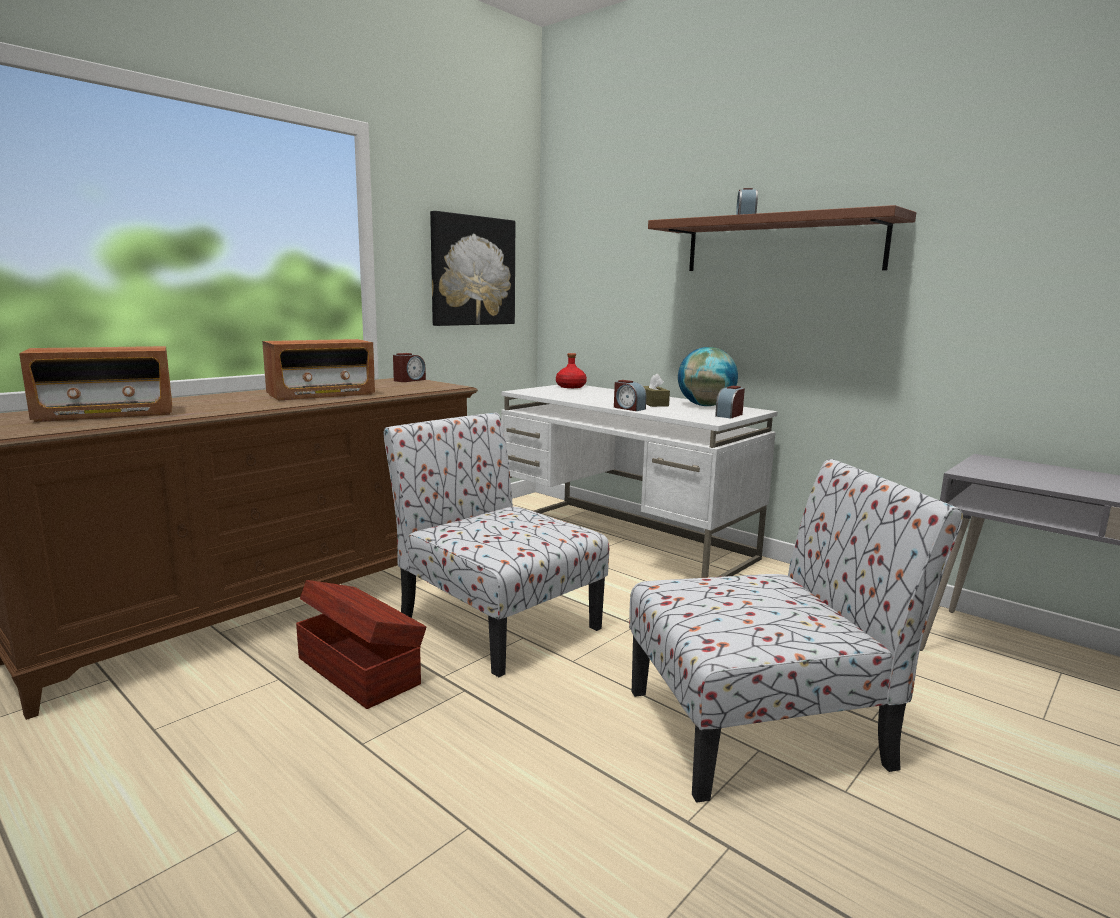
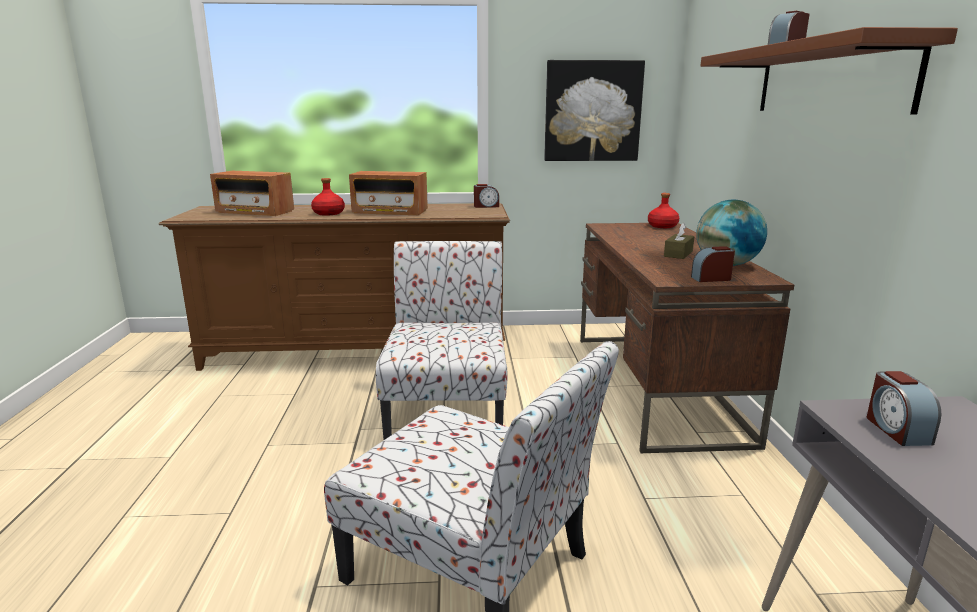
camera: 45 degrees right, 5 degrees up
brown storage box [296,580,426,709] -> none
white desk [501,385,778,578] -> brown desk [580,223,794,454]
alarm clock [614,380,646,411] -> alarm clock moved to [867,371,941,446]
none -> red bottle [311,178,345,216]

